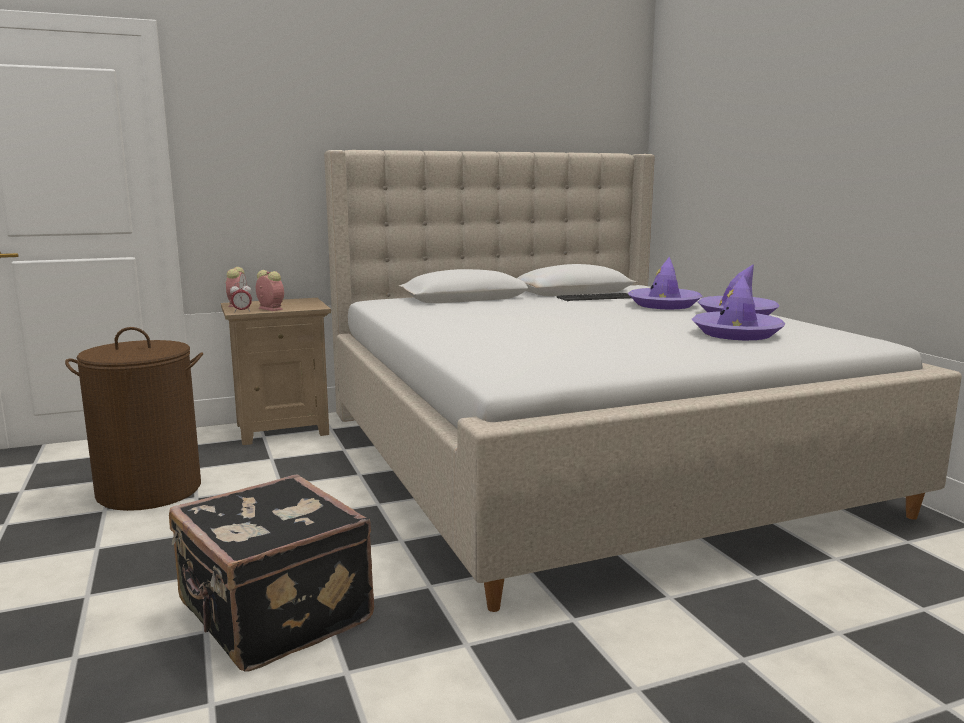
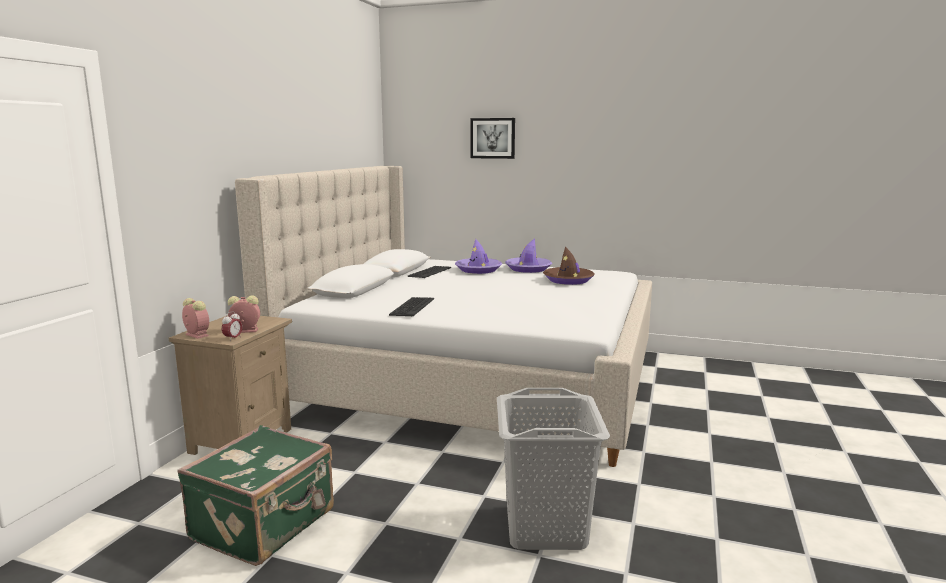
camera: 50 degrees left, 0 degrees up
brown laundry basket [65,327,203,511] -> green suitcase [177,425,334,566]
black suitcase [169,474,374,672] -> grey laundry basket [497,388,610,550]
purple hat [692,275,786,340] -> brown hat [543,246,595,285]
none -> keyboard [389,297,434,317]
none -> picture [471,118,515,159]

